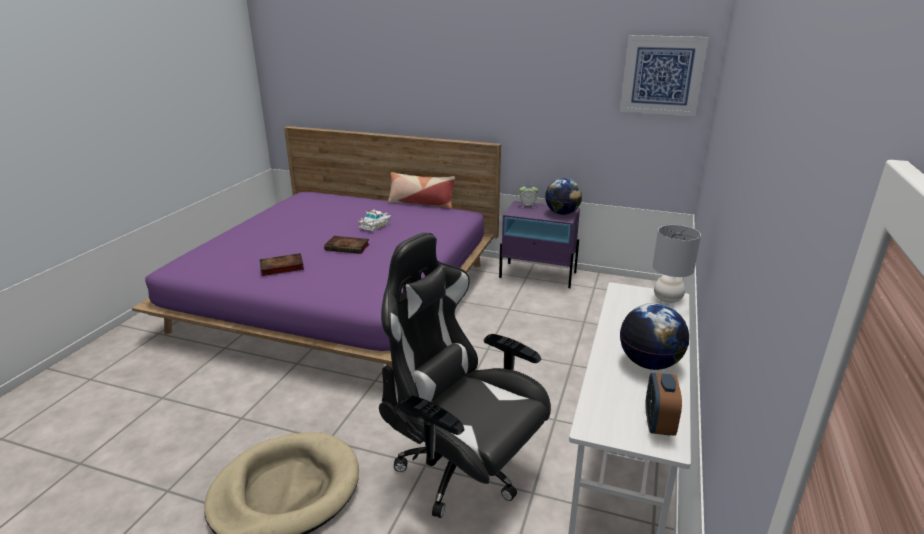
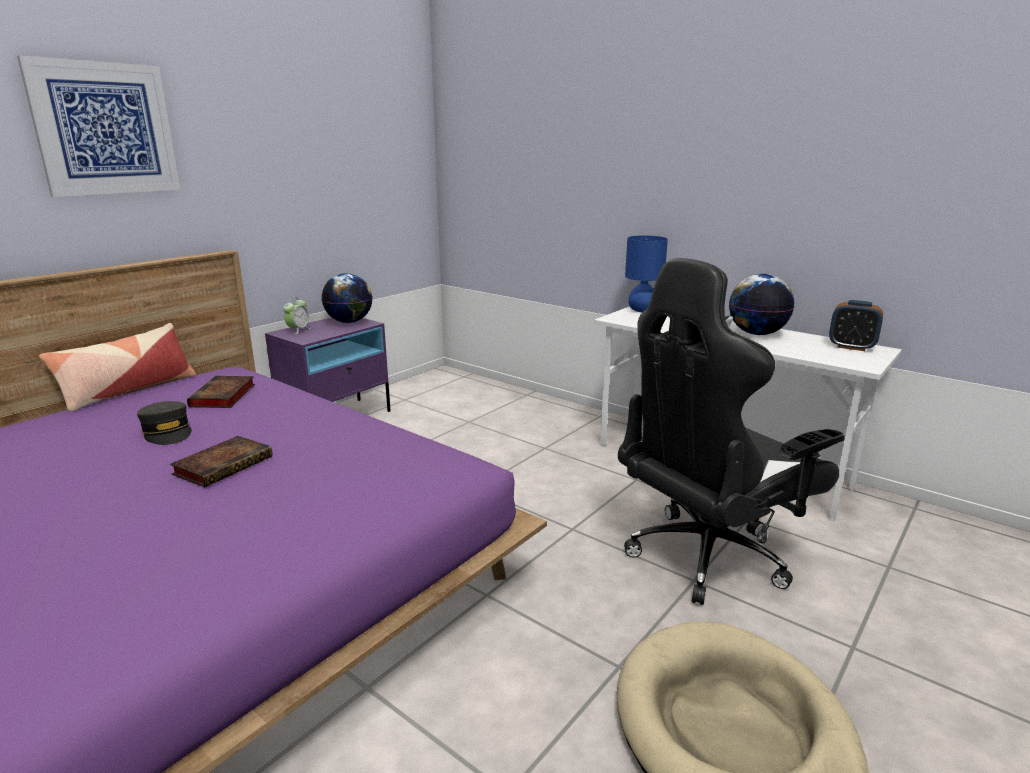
camera: 70 degrees left, 5 degrees down
book [260,253,304,276] -> book moved to [187,376,255,408]
white toy car [359,209,391,232] -> grey cap [137,401,192,445]
picture [620,35,709,116] -> picture moved to [17,55,180,197]
grey table lamp [653,225,701,303] -> blue table lamp [625,235,668,312]

